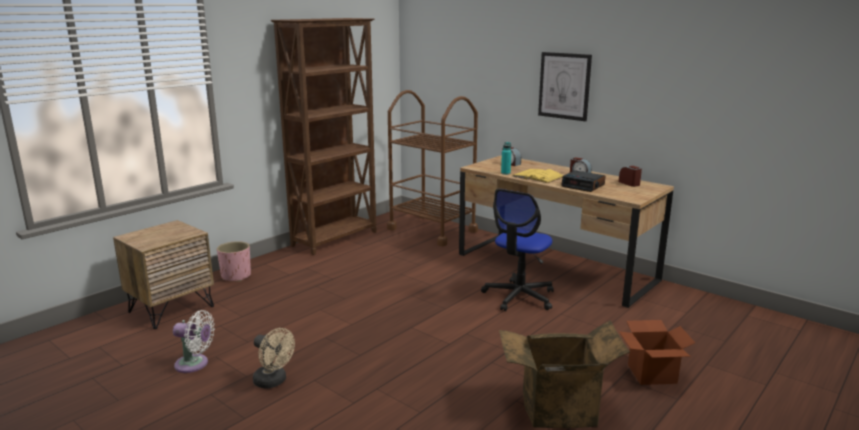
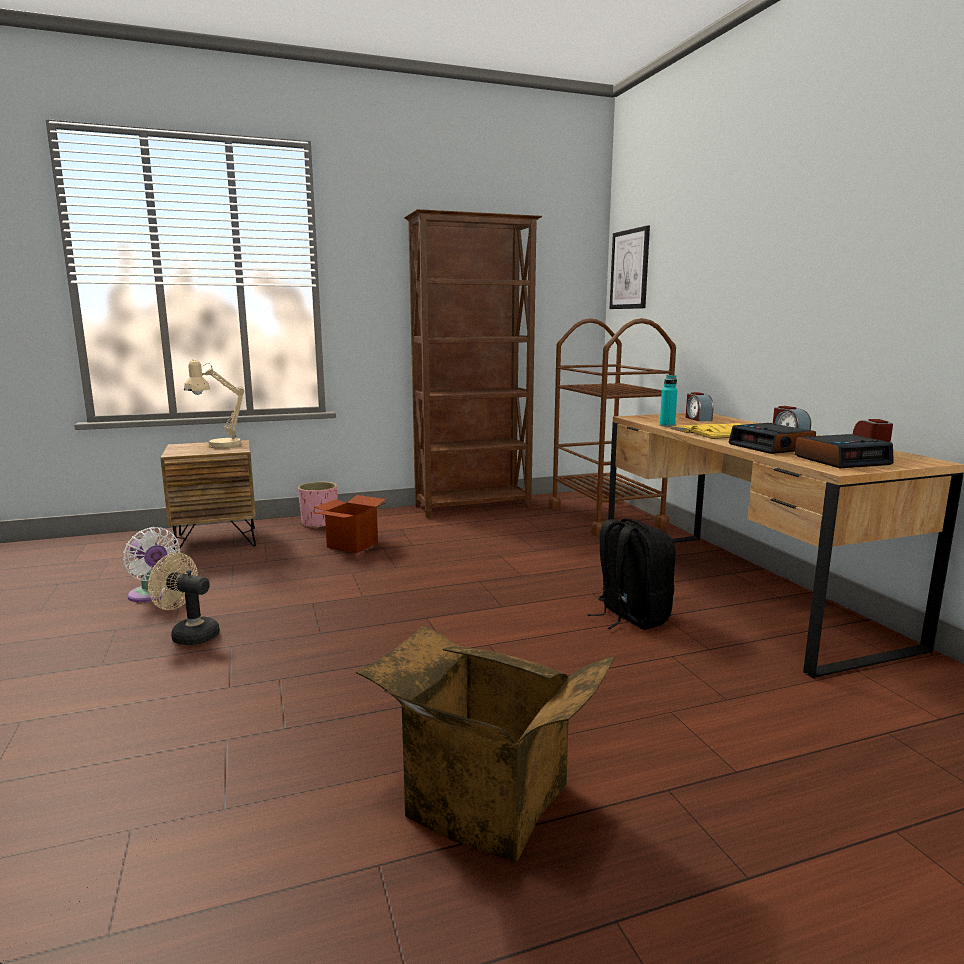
camera: 30 degrees right, 5 degrees down
beige fan [253,328,295,389] -> beige fan turned 135 degrees clockwise [148,552,220,645]
office chair [481,189,554,311] -> black backpack [587,518,675,630]
picture [538,52,592,121] -> picture moved to [610,225,650,309]
cardboard box [619,320,695,385] -> cardboard box moved to [314,495,386,553]
none -> beige table lamp [184,360,245,449]
none -> alarm clock [795,434,894,468]

